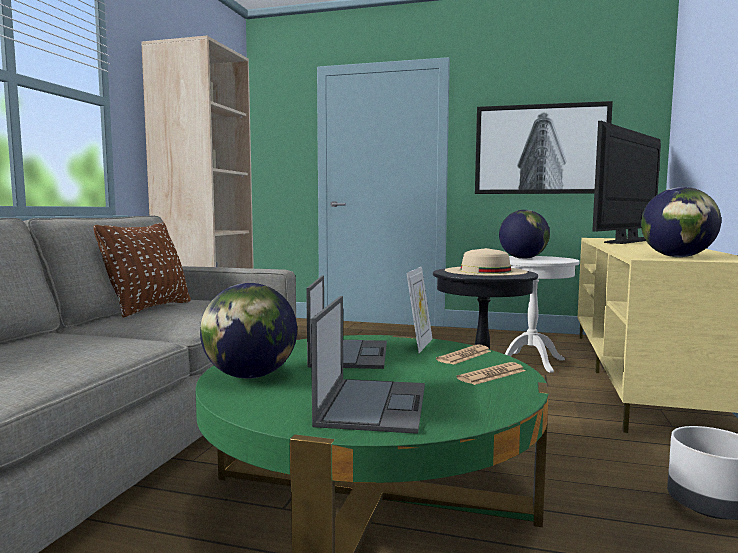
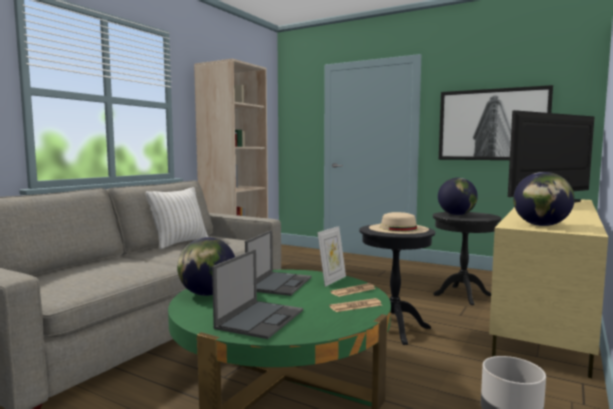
camera: 15 degrees right, 0 degrees up
brown pillow [94,223,191,318] -> white pillow [146,187,208,249]
white side table [505,256,579,373] -> black side table [433,212,501,305]

